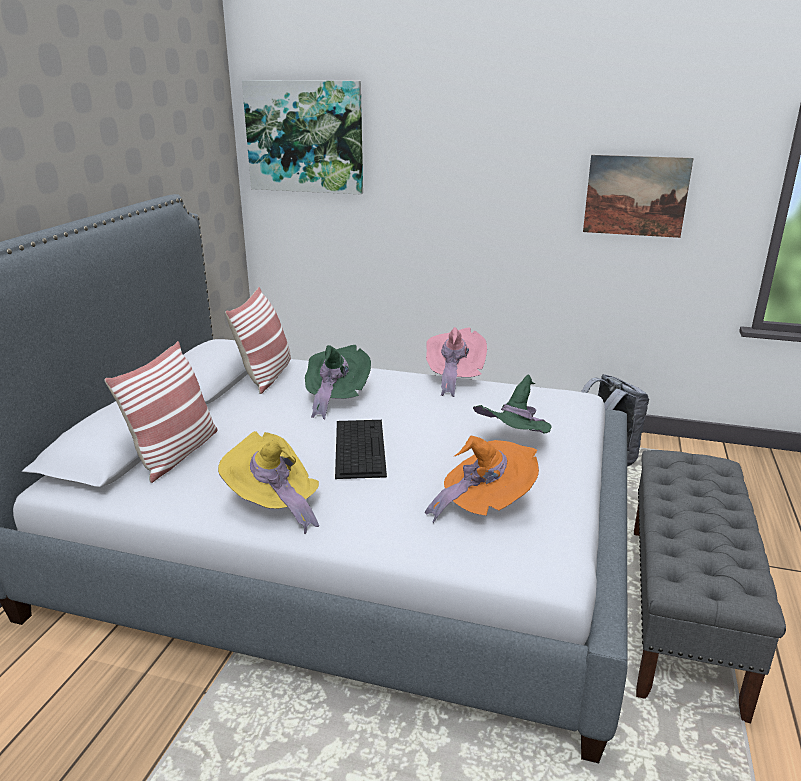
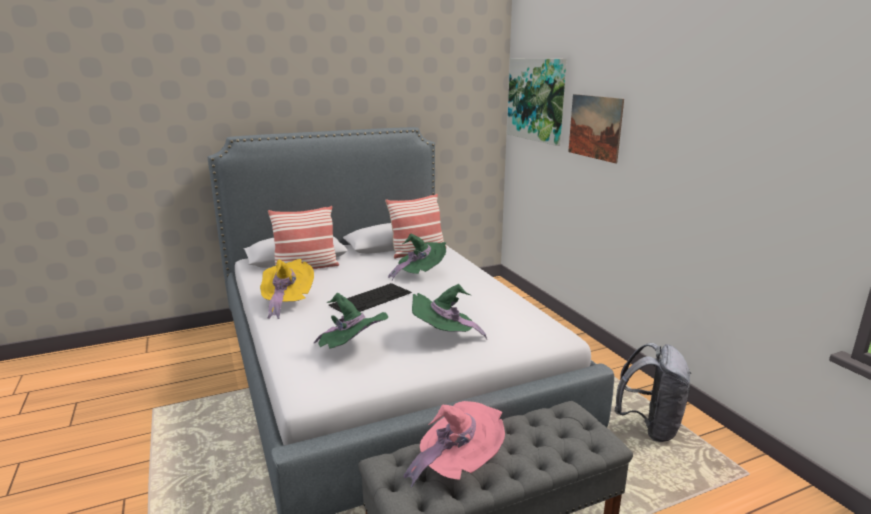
camera: 50 degrees right, 5 degrees down
orange hat [425,436,539,523] -> green hat [314,293,388,349]
pink hat [426,327,487,397] -> pink hat moved to [403,401,505,488]
picture [583,155,694,238] -> picture moved to [568,94,624,163]

